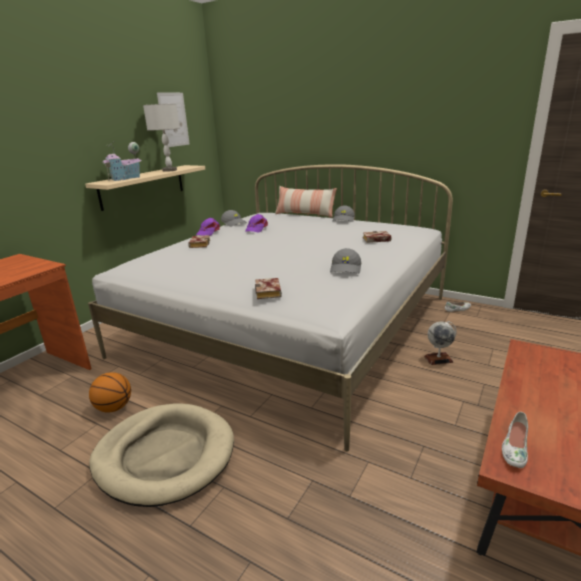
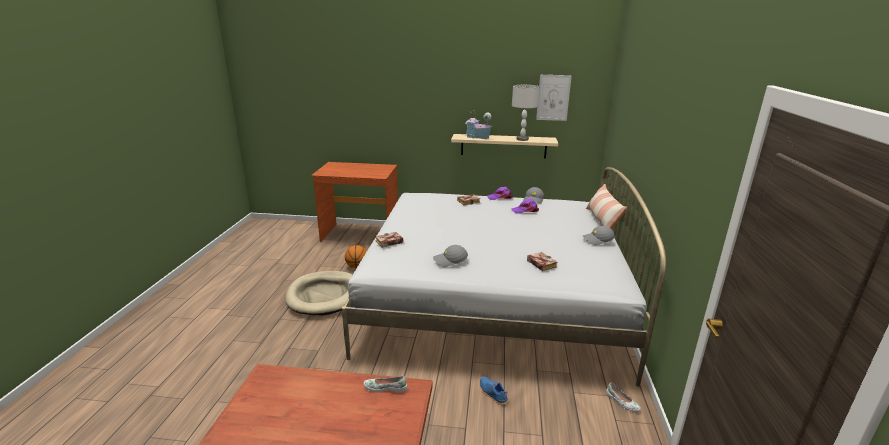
camera: 65 degrees right, 0 degrees up
globe [424,321,456,365] -> blue shoe [480,376,508,405]
white shoe [502,412,528,468] -> white shoe moved to [363,376,407,393]

